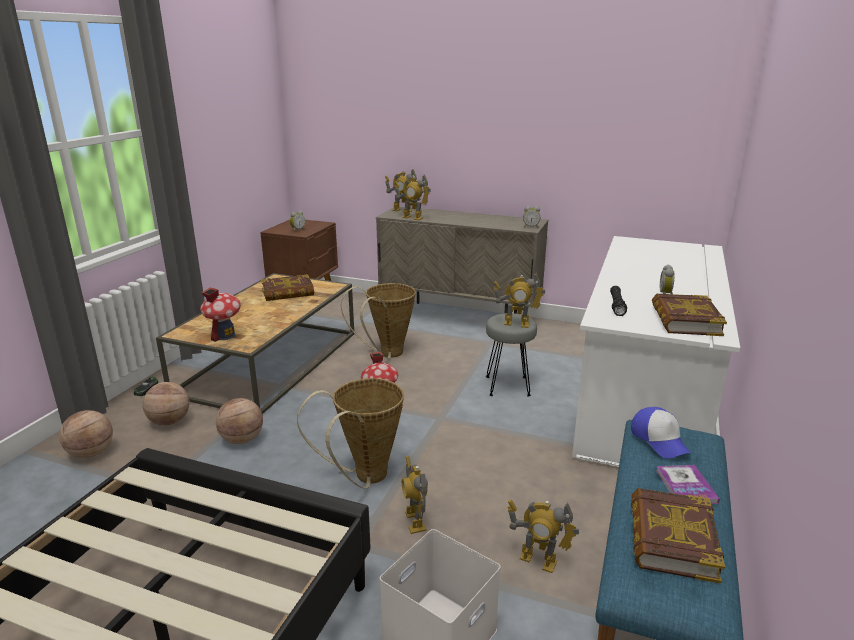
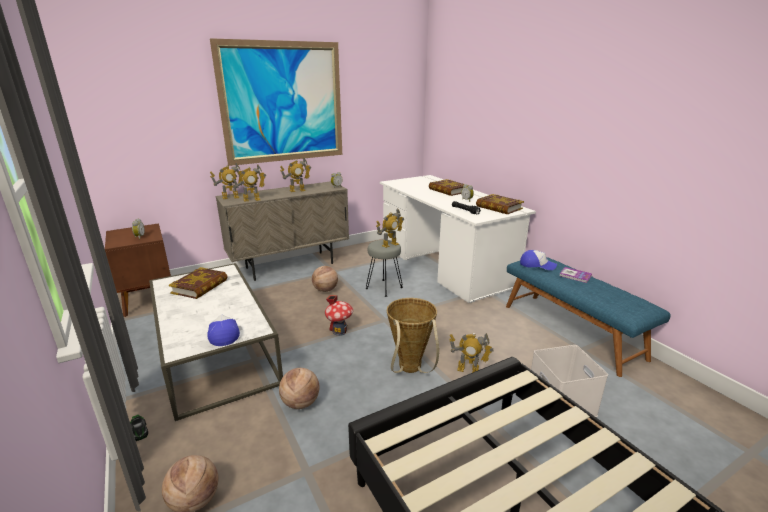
camera: 50 degrees left, 0 degrees up
basketball [143,382,190,426] -> basketball moved to [312,266,338,292]
brown coffee table [156,273,354,414] -> white coffee table [149,263,283,421]
toy house [200,287,241,342] -> cap [207,314,240,346]
basket [341,283,416,359] -> none
toy robot [508,499,579,573] -> toy robot moved to [280,158,311,192]
book [631,488,725,584] -> book moved to [429,179,464,196]
none -> picture [210,38,342,166]

